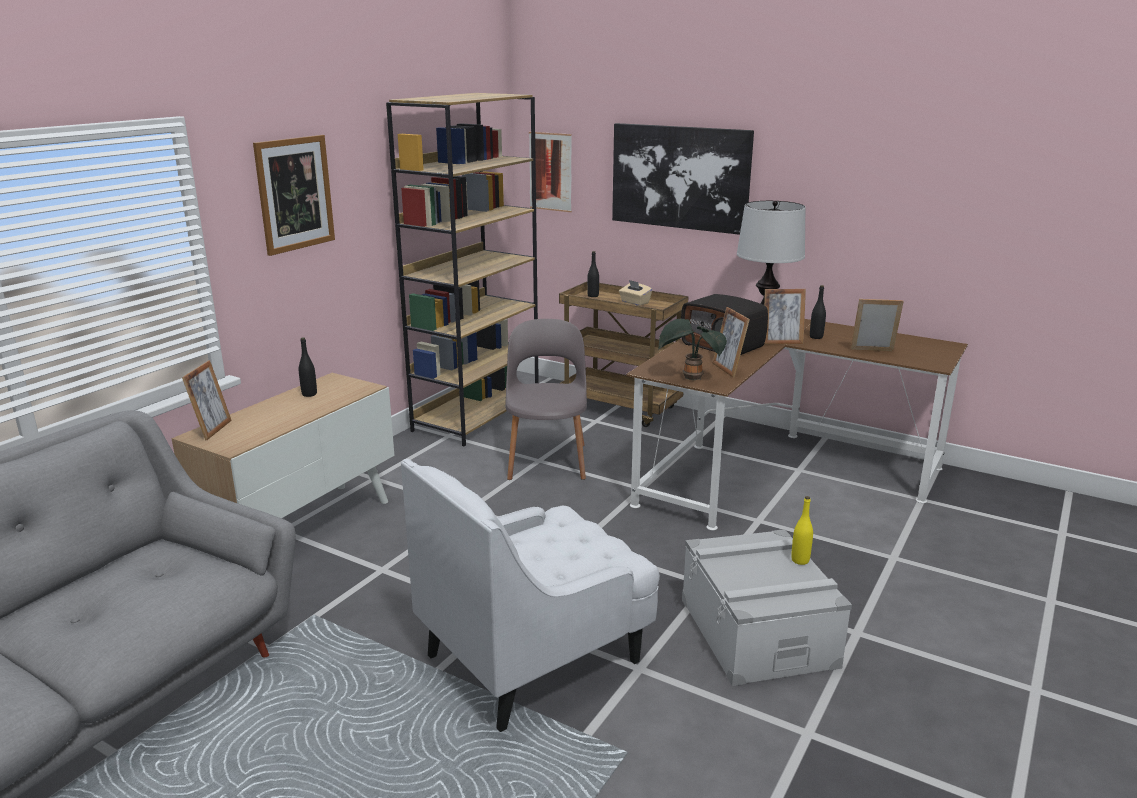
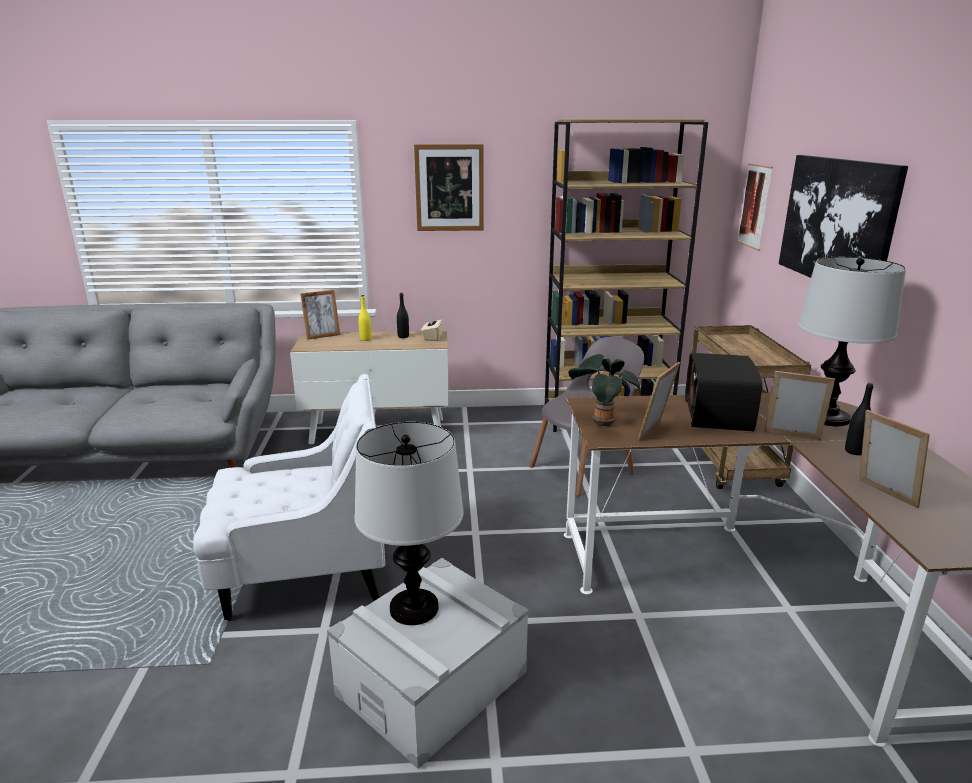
camera: 55 degrees right, 0 degrees up
white armchair [401,459,660,732] -> white armchair turned 150 degrees clockwise [193,374,385,621]
black bottle [587,251,599,297] -> none
beige tissue box [619,280,652,306] -> beige tissue box moved to [421,315,444,341]
picture frame [764,289,806,345] -> picture frame turned 150 degrees clockwise [764,371,835,440]
yellow bottle [791,496,813,565] -> yellow bottle moved to [358,295,371,341]
none -> table lamp [355,422,463,625]

